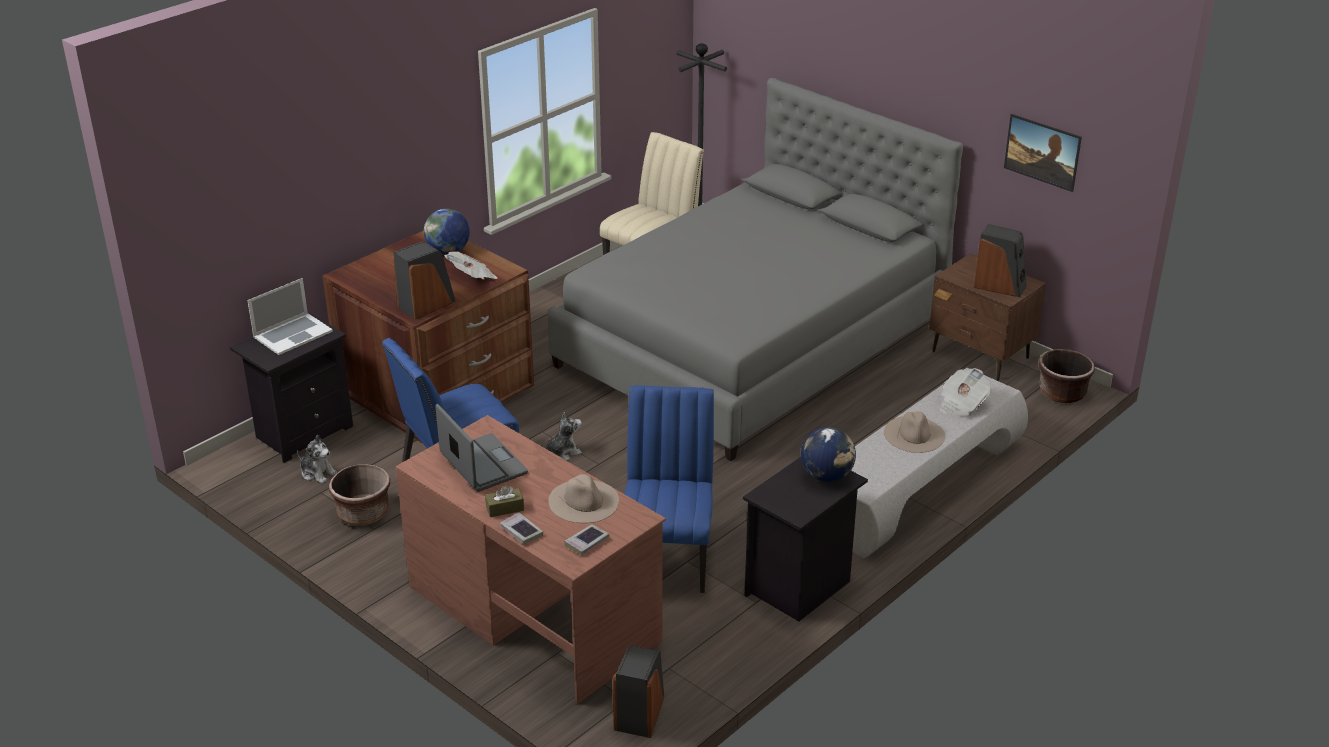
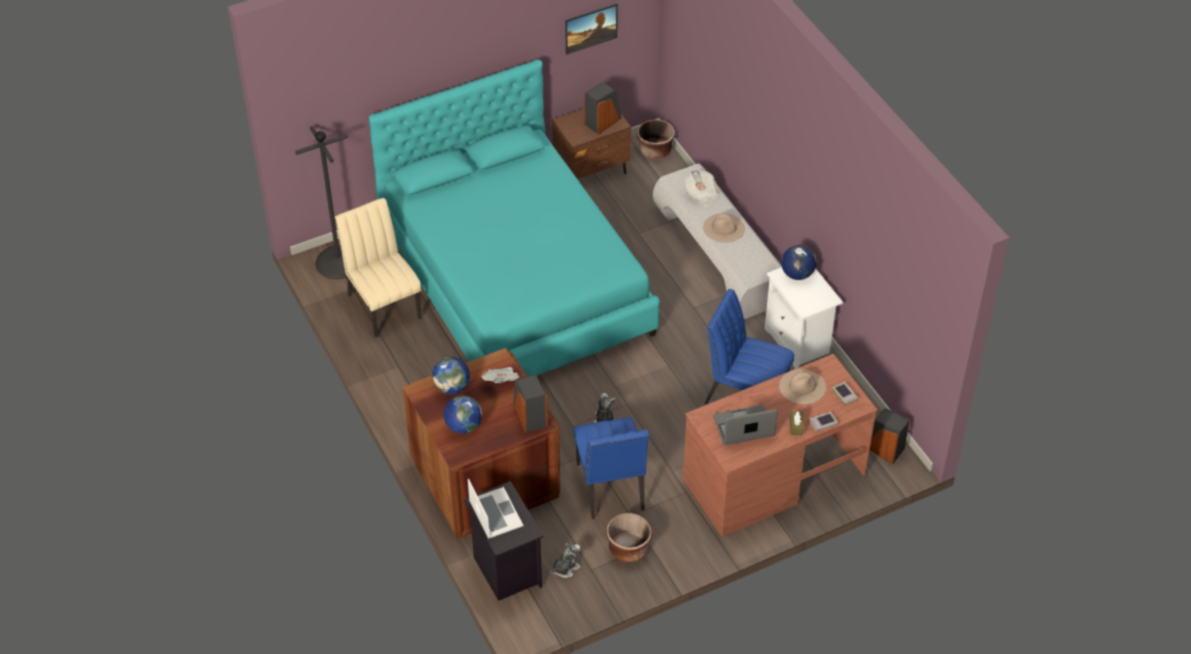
camera: 70 degrees left, 15 degrees up
grey bed [548,78,963,461] -> turquoise bed [369,59,660,376]
black nightstand [743,457,868,622] -> white nightstand [765,267,843,369]
none -> globe [444,395,482,434]

